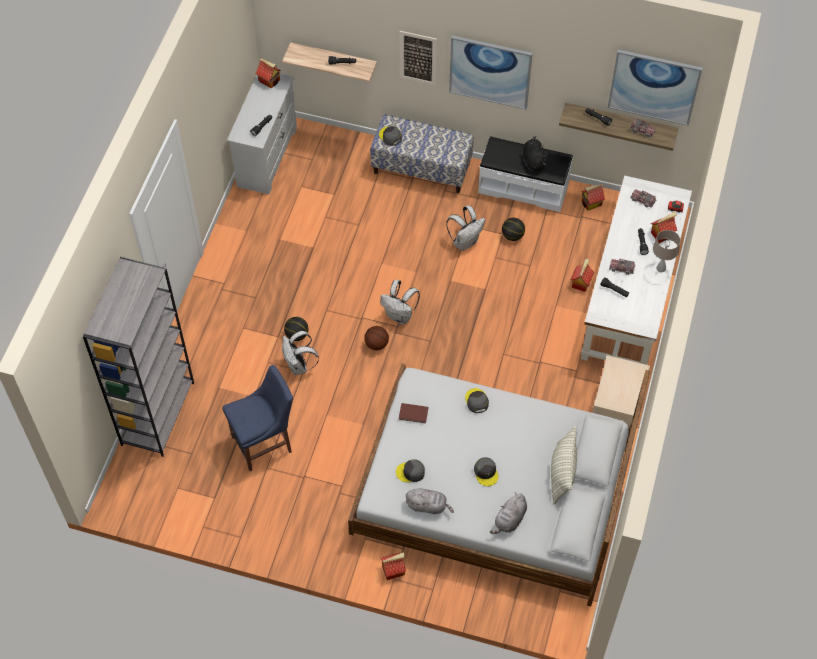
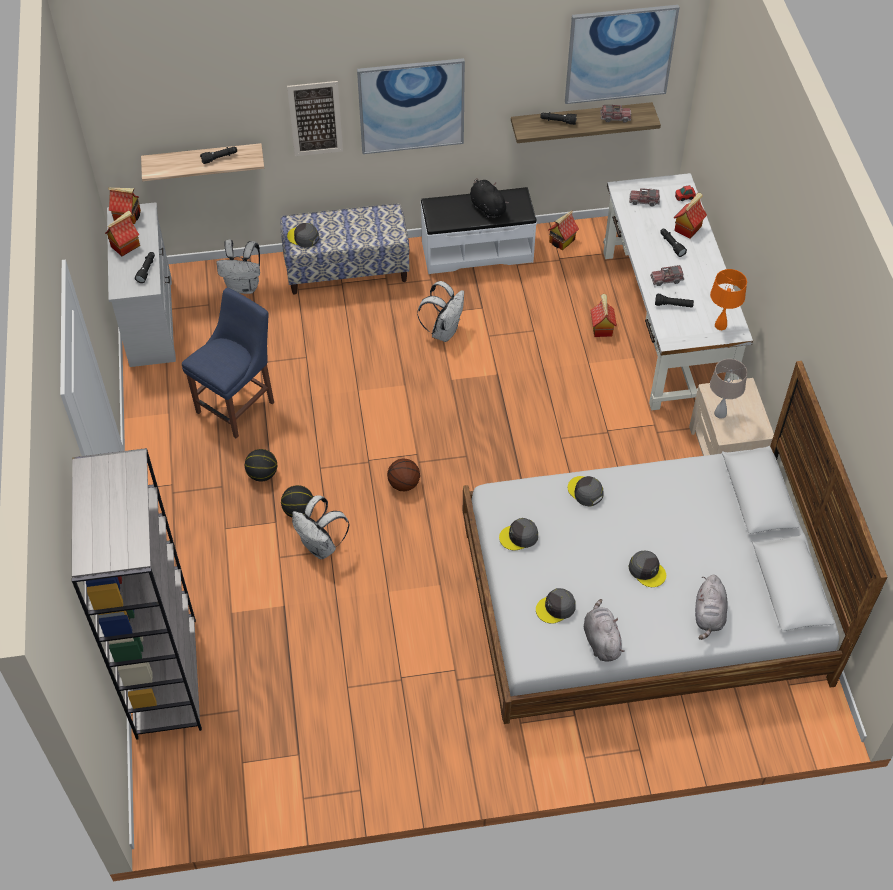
camera: 25 degrees left, 5 degrees down
blue chair [222,365,293,471] -> blue chair moved to [182,288,274,439]
white backpack [380,280,420,324] -> white backpack moved to [216,240,260,294]
toy house [380,552,406,580] -> toy house moved to [105,211,140,257]
brown book [399,403,429,423] -> grey cap [499,518,538,551]
grey plush toy [406,489,454,514] -> grey plush toy turned 90 degrees counterclockwise [584,599,625,661]
basketball [502,218,525,241] -> basketball moved to [245,449,277,481]
pillow [551,426,577,504] -> none
beige table lamp [653,230,680,272] -> beige table lamp moved to [710,359,747,419]
none -> orange table lamp [710,269,747,330]

